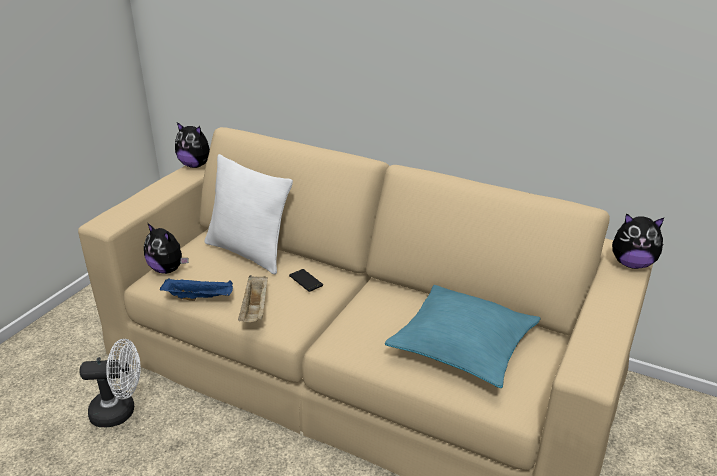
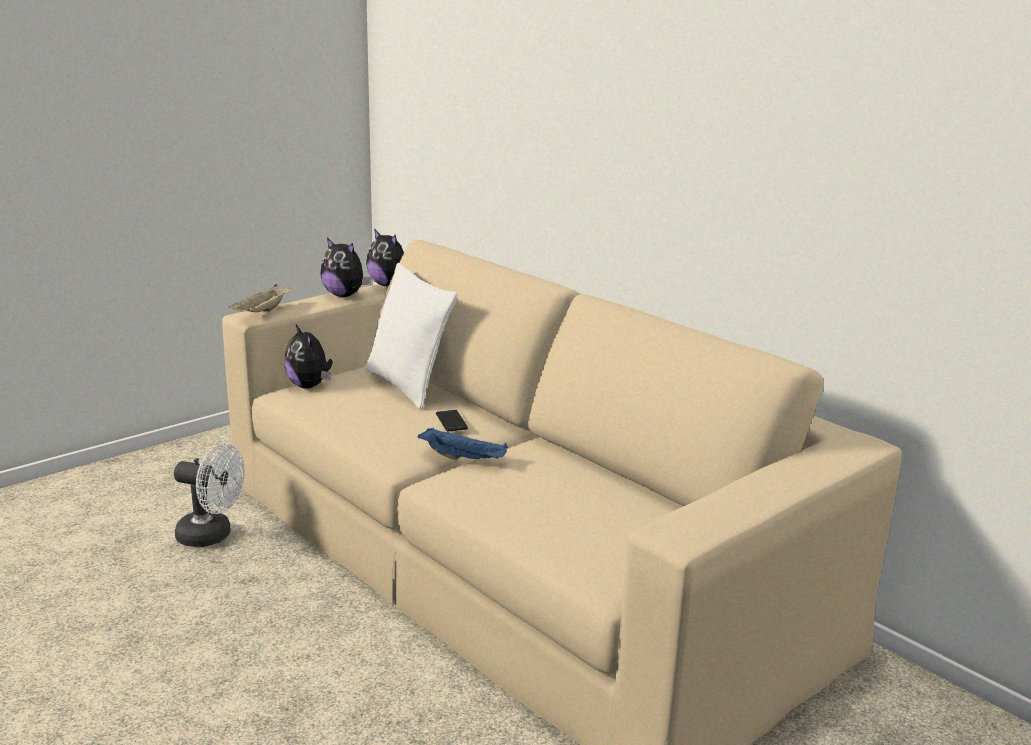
camera: 20 degrees right, 10 degrees down
blue tray [160,279,233,301] -> blue tray moved to [417,427,508,460]
beige tray [238,275,268,322] -> beige tray moved to [229,284,291,312]
turquoise pillow [385,285,540,388] -> none
plush toy [612,213,664,269] -> plush toy moved to [320,237,371,297]

